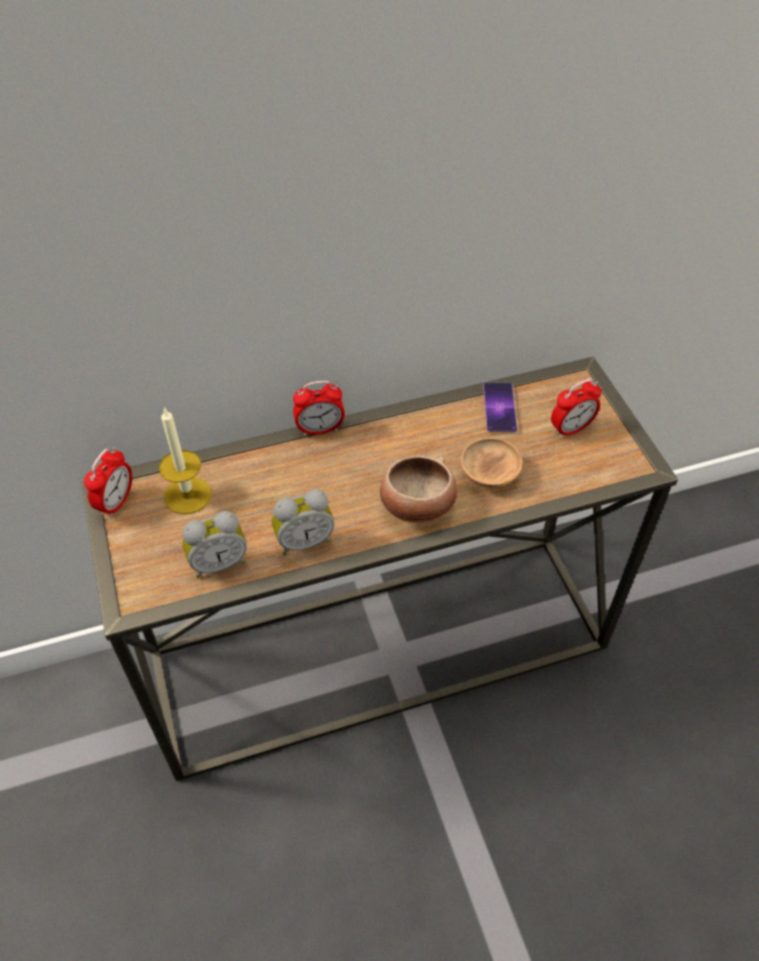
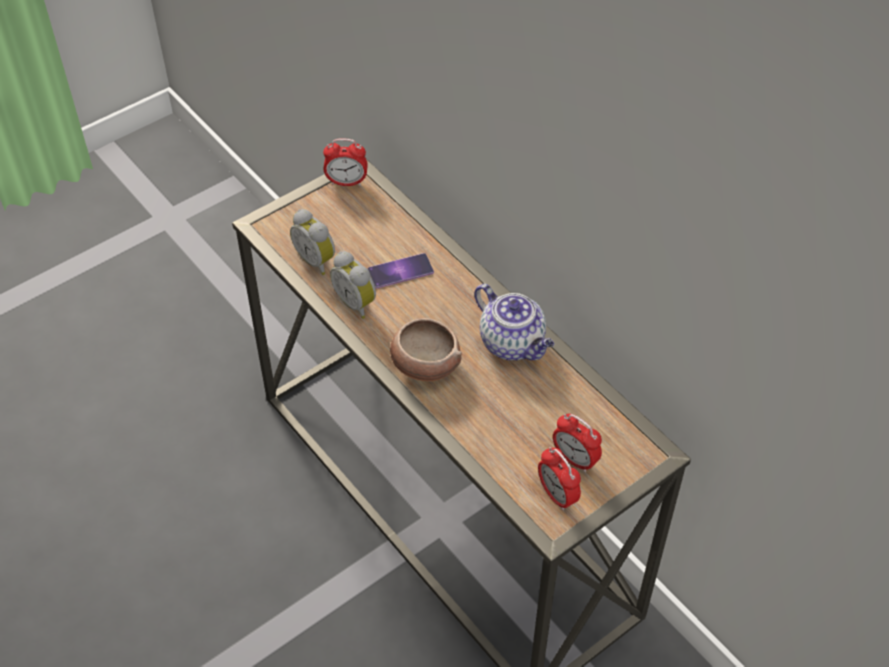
camera: 70 degrees right, 0 degrees up
candle [159,407,212,514] -> none
alarm clock [293,381,345,436] -> alarm clock moved to [538,447,581,510]
brown bowl [461,437,522,488] -> none
phone [483,383,517,432] -> phone moved to [368,253,434,289]
none -> teapot [475,284,554,360]

